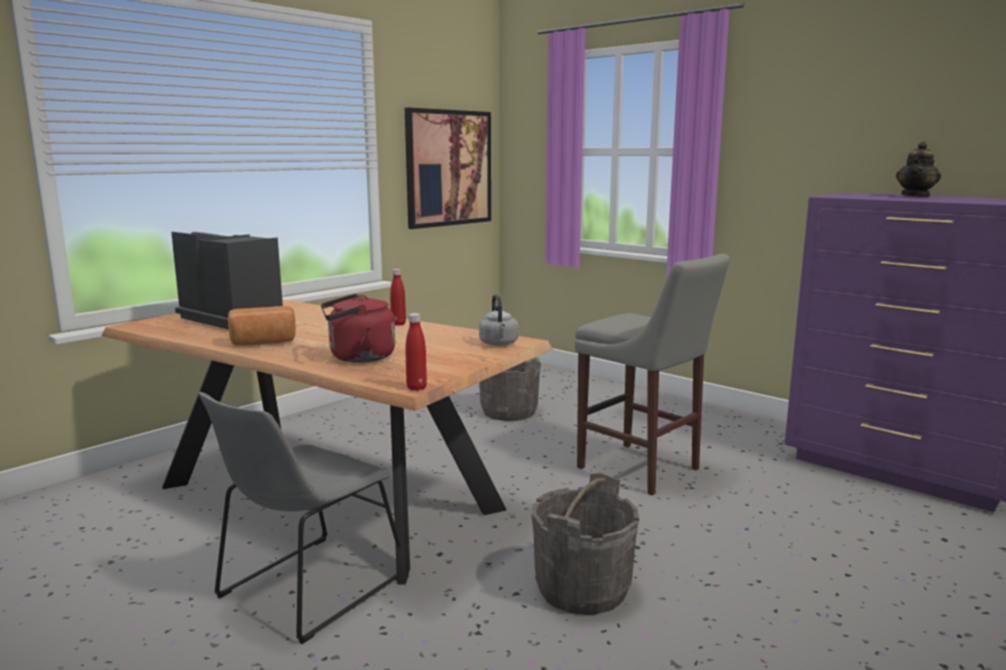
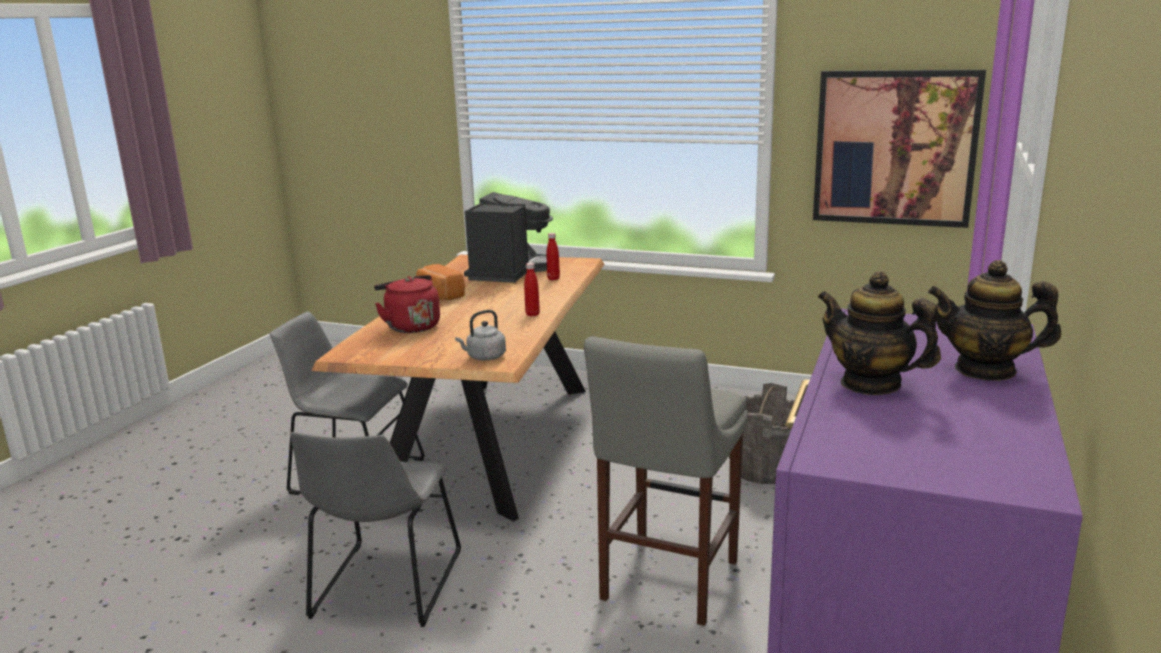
camera: 70 degrees right, 5 degrees up
red bottle [405,313,427,391] -> red bottle moved to [546,233,560,281]
grey bucket [532,473,639,615] -> grey chair [290,432,461,627]
none -> teapot [818,271,941,395]

